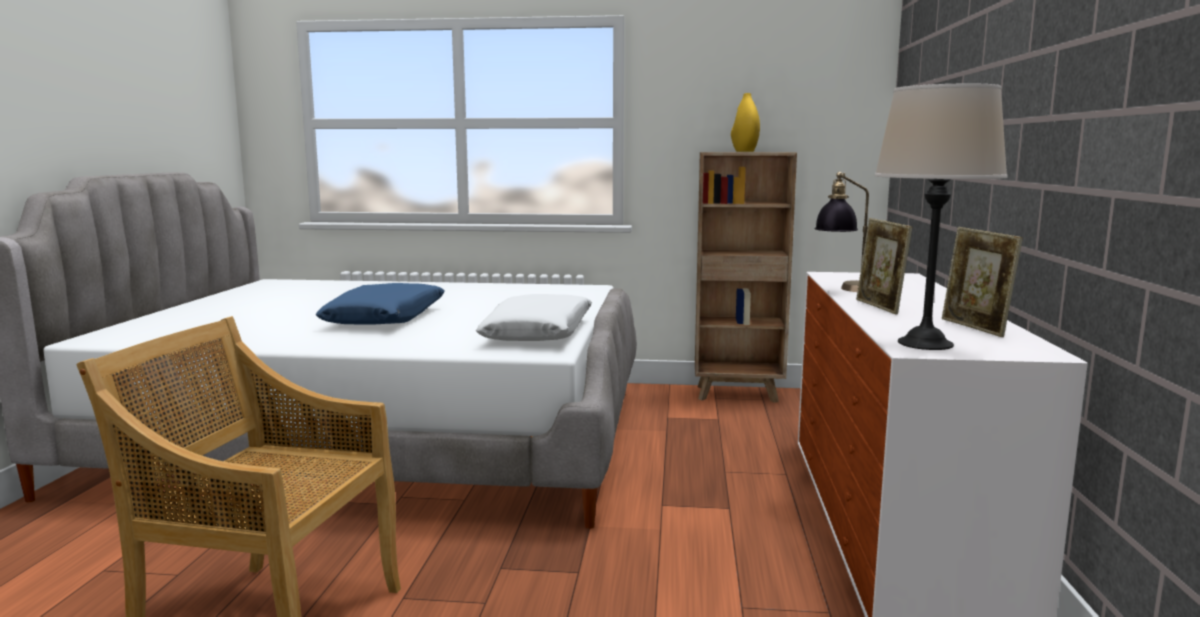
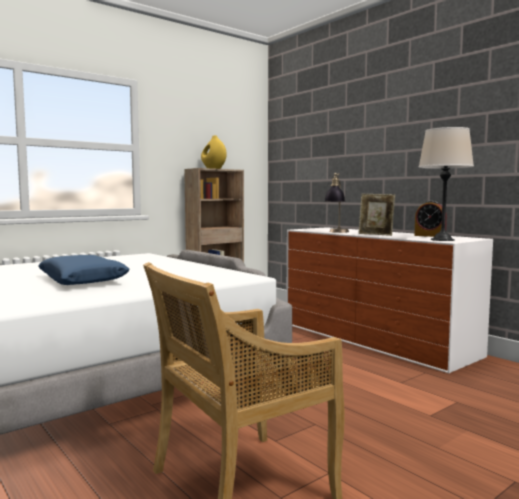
camera: 45 degrees left, 5 degrees down
white pillow [476,294,592,341] -> none
picture frame [942,227,1023,337] -> alarm clock [414,201,447,237]

